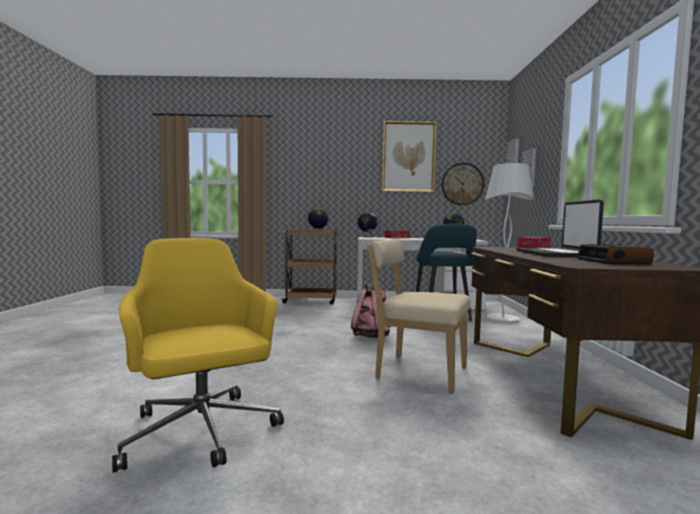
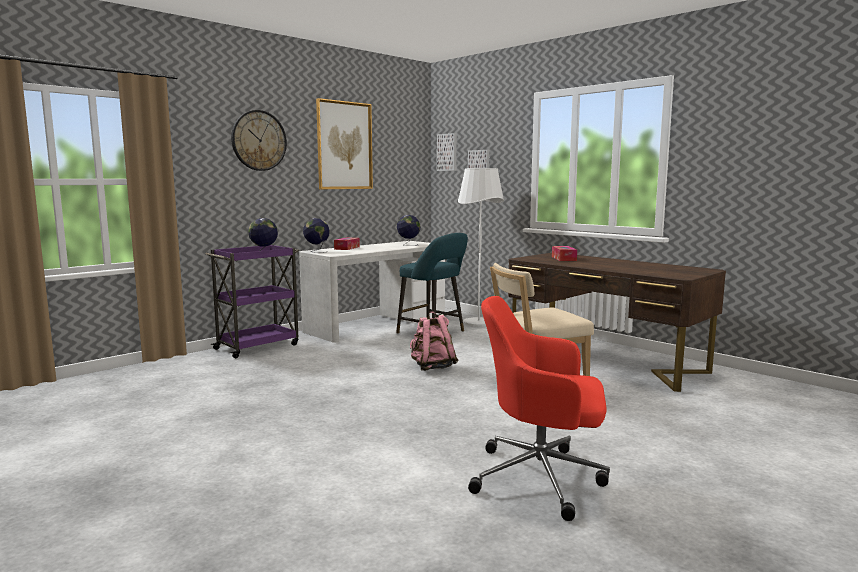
camera: 45 degrees left, 5 degrees up
yellow office chair [112,238,284,473] -> red office chair [468,296,610,521]
brown cart [281,229,342,305] -> purple cart [206,245,299,358]
wall clock [442,163,484,205] -> wall clock moved to [231,110,287,171]
laptop [516,199,604,257] -> none
alarm clock [577,244,654,264] -> none

